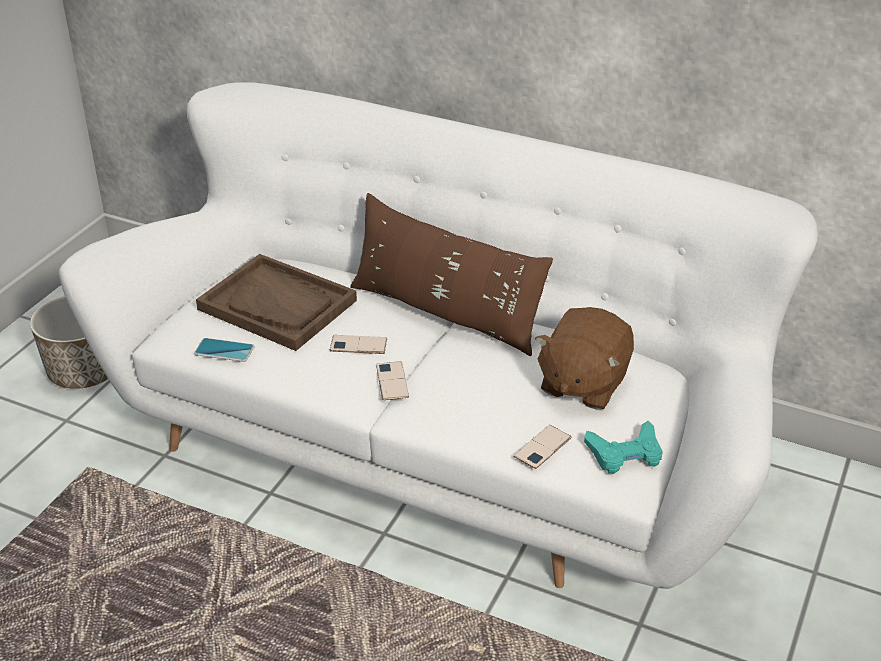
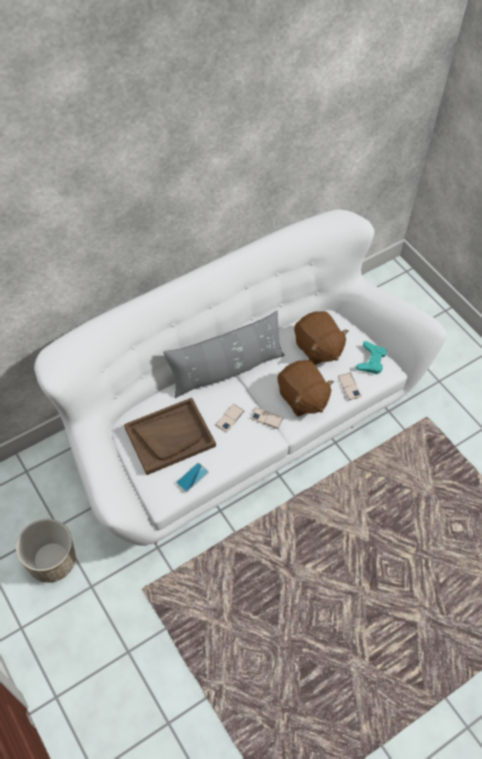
camera: 60 degrees left, 20 degrees up
brown pillow [350,193,553,356] -> grey pillow [163,311,284,398]
none -> brown plush toy [278,360,334,417]

